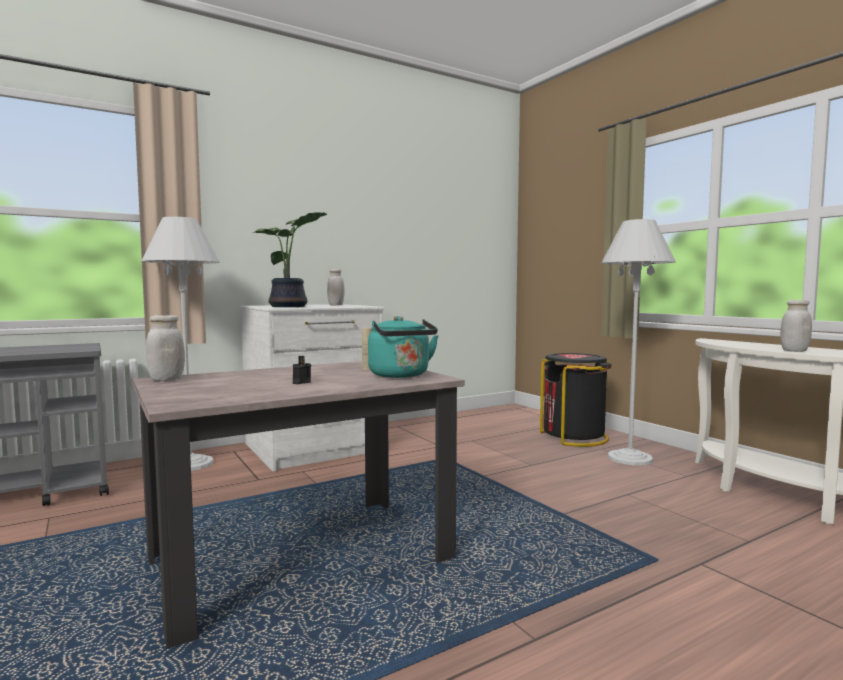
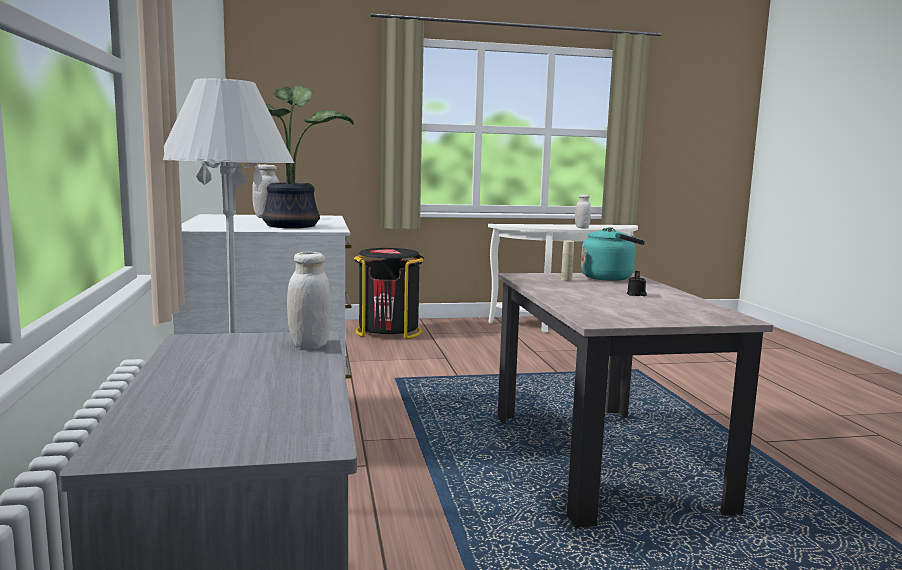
camera: 70 degrees left, 5 degrees up
white jar [146,315,185,381] -> white jar moved to [287,252,331,348]
white floor lamp [601,219,676,466] -> none

